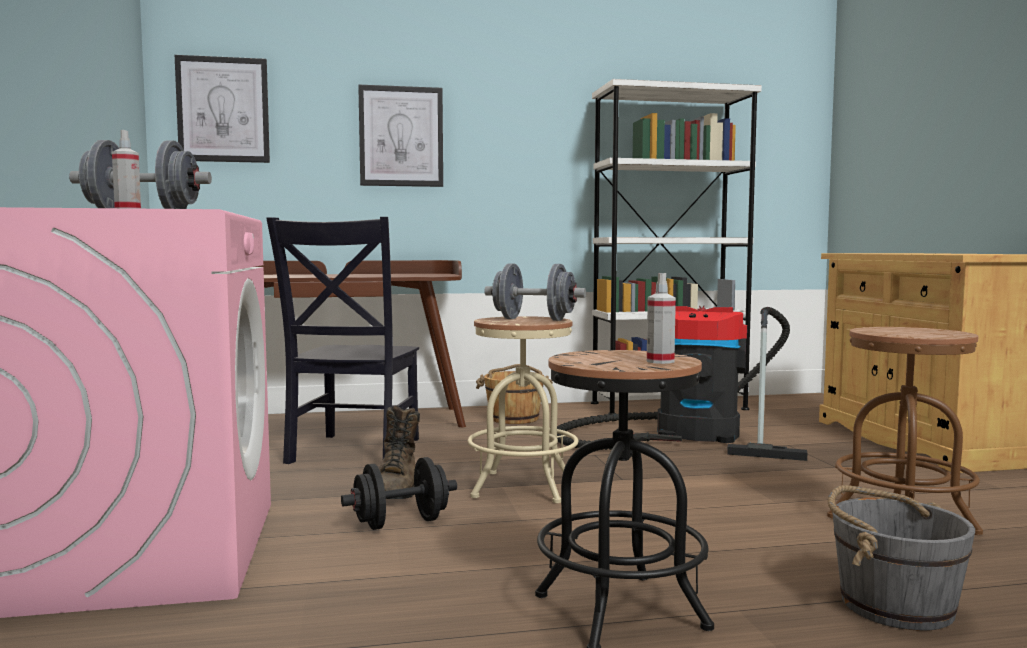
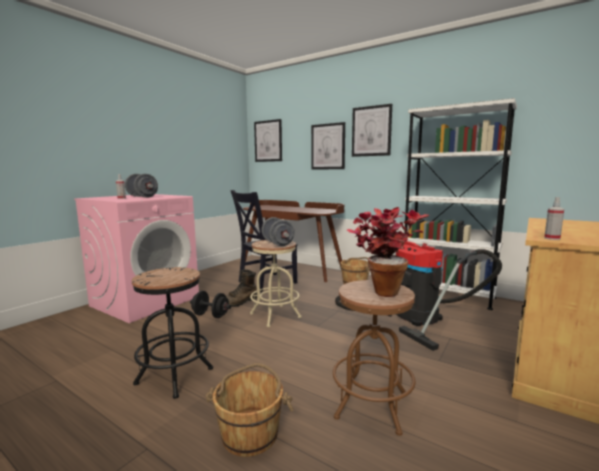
camera: 45 degrees right, 5 degrees up
spray bottle [647,273,676,364] -> spray bottle moved to [544,197,564,240]
grey bucket [828,485,975,631] -> brown bucket [205,363,294,457]
none -> potted plant [347,207,429,297]
none -> picture [352,104,392,157]

